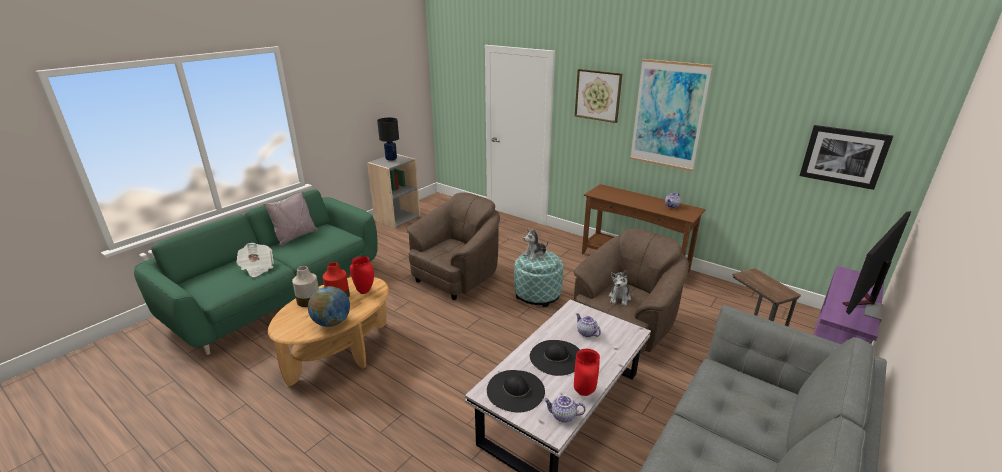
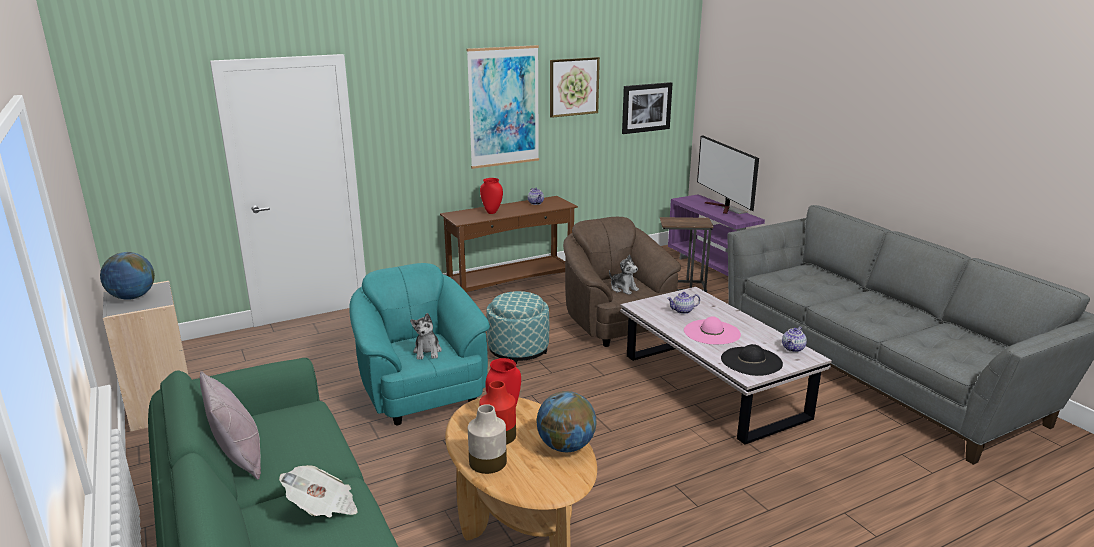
camera: 65 degrees left, 5 degrees down
black table lamp [377,118,399,161] -> globe [100,252,155,300]
brown armchair [407,192,500,300] -> turquoise armchair [349,263,490,425]
plush toy [523,229,549,261] -> plush toy moved to [410,313,442,360]
black hat [530,340,580,376] -> pink hat [684,316,741,344]
red vase [574,349,600,396] -> red vase moved to [480,178,503,214]
picture [575,69,622,123] -> picture moved to [550,57,600,118]

